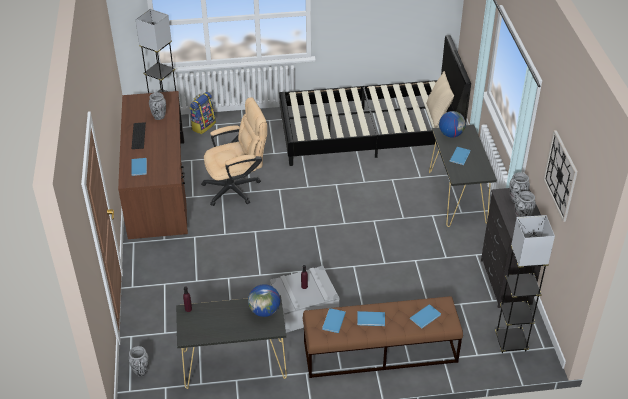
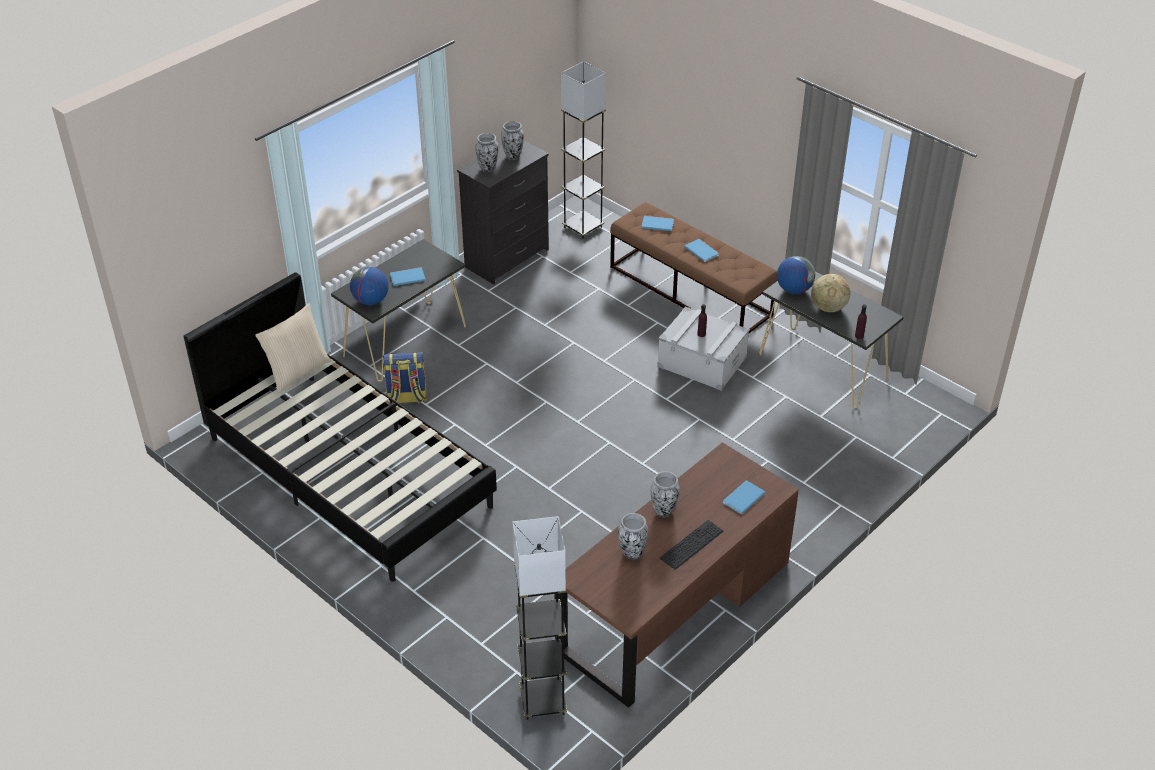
camera: 130 degrees left, 0 degrees up
vase [128,346,149,377] -> vase moved to [651,471,680,517]
backpack [190,92,216,134] -> backpack moved to [383,352,427,403]
beige office chair [201,97,267,206] -> none
blue book [322,308,346,333] -> none
wall clock [543,130,578,222] -> none
none -> globe [811,274,850,312]

